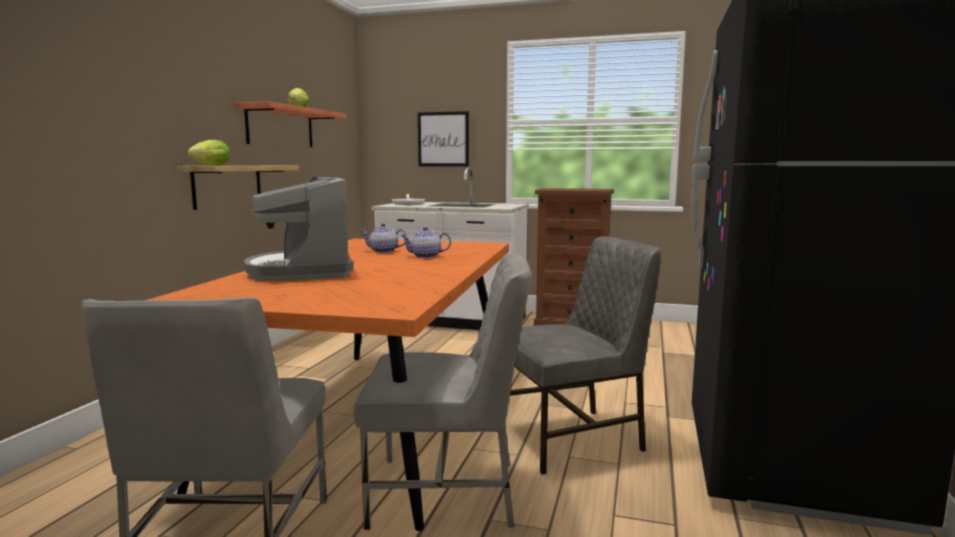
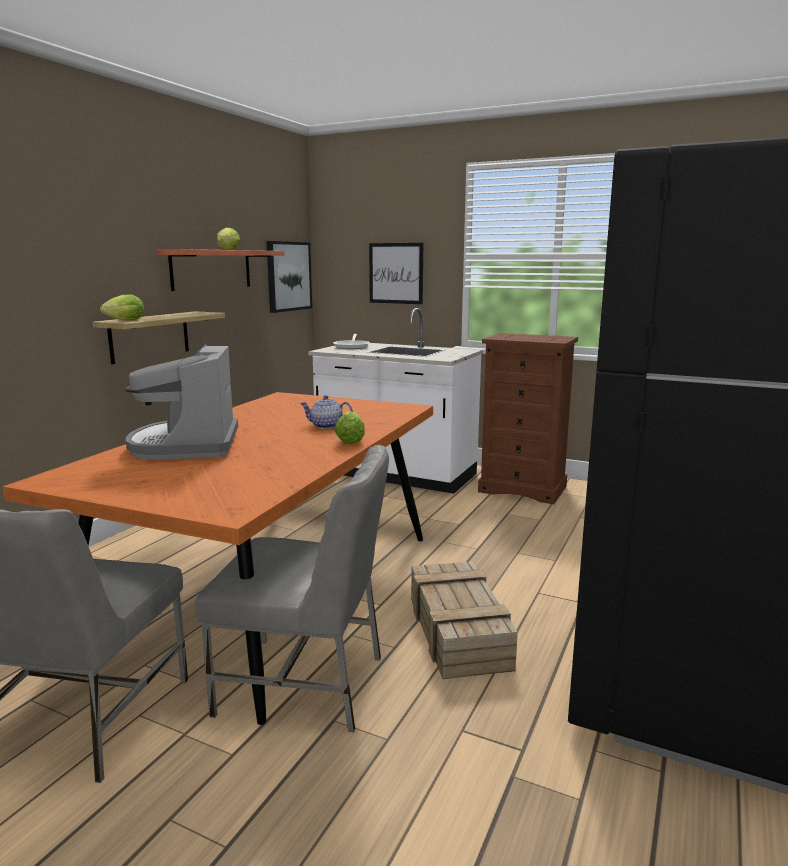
camera: 10 degrees right, 5 degrees up
teapot [360,223,407,253] -> none
grey chair [510,236,661,475] -> crate [411,561,518,679]
none -> picture [266,241,312,313]
none -> lettuce [334,411,365,444]

